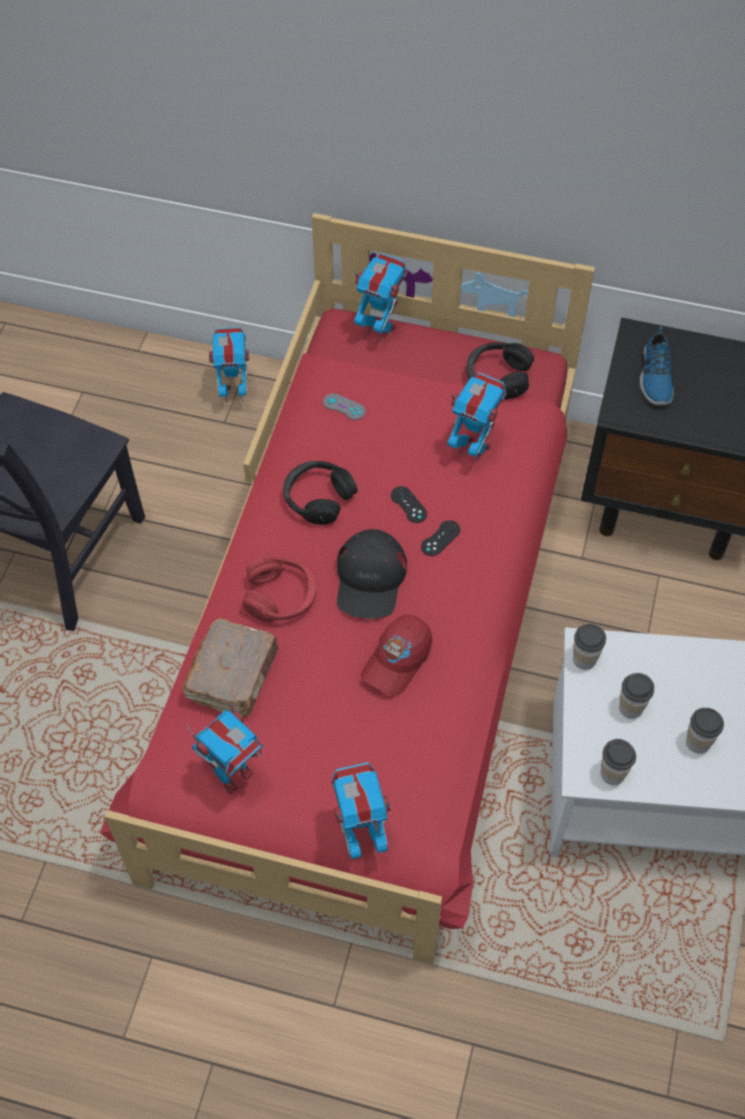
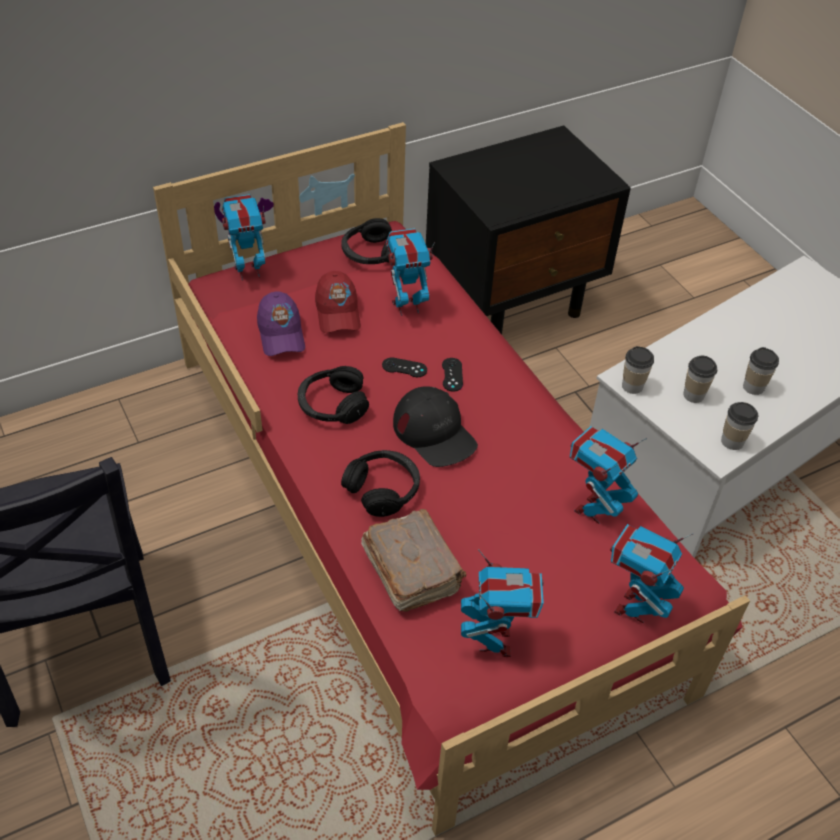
camera: 45 degrees left, 10 degrees down
toy robot [209,327,249,403] -> toy robot moved to [570,426,647,524]
red headphones [242,556,317,622] -> black headphones [341,450,420,517]
grey game controller [323,393,366,420] -> purple cap [257,292,305,356]
red cap [361,614,432,696] -> red cap moved to [315,271,361,333]
shoe [640,327,674,405] -> none

